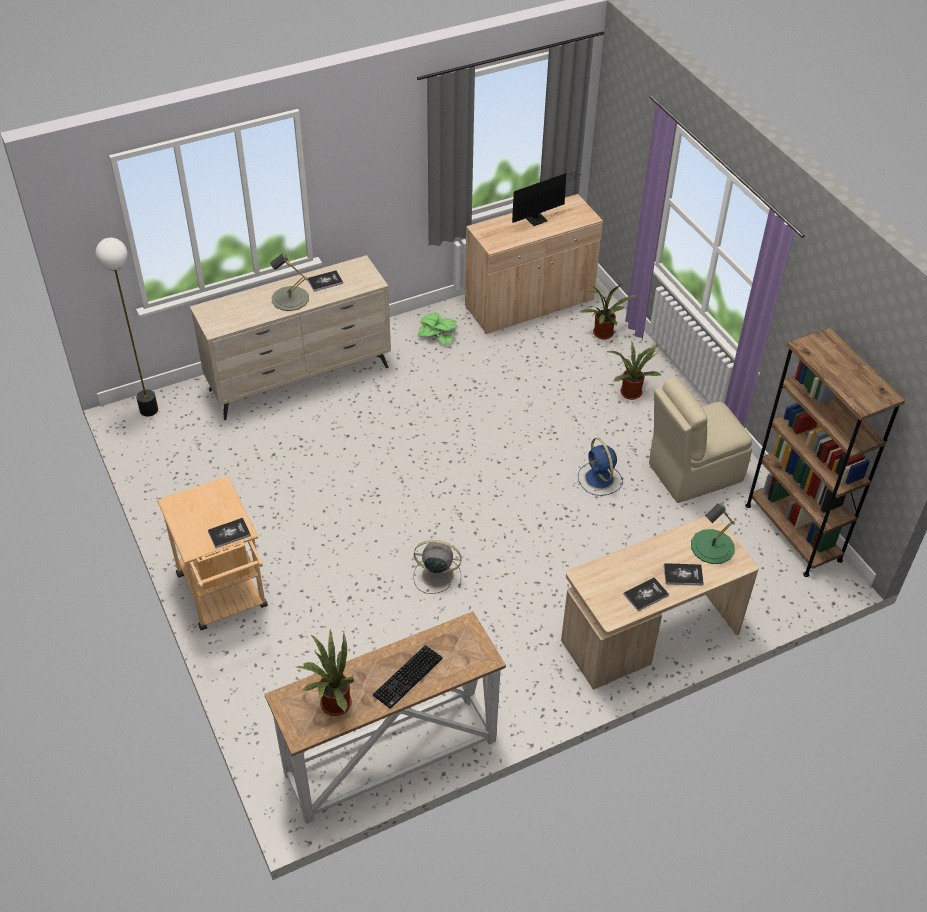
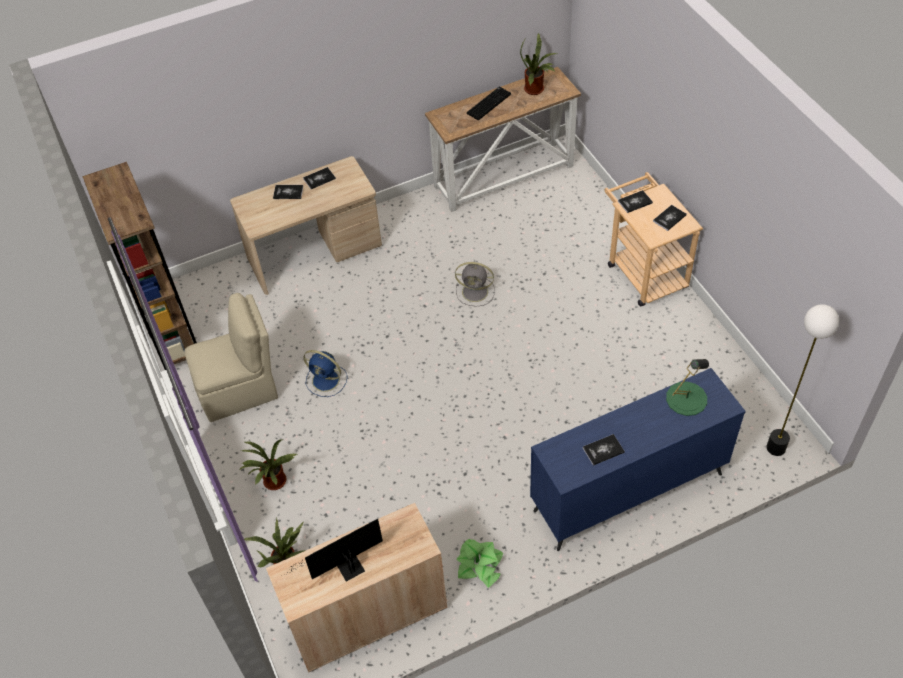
camera: 175 degrees left, 5 degrees up
beige dresser [190,255,391,420] -> blue dresser [530,368,746,551]
grey table lamp [270,253,309,311] -> none
blue fan [578,438,623,496] -> blue fan turned 135 degrees clockwise [303,350,347,397]
green table lamp [691,503,735,564] -> green table lamp moved to [666,359,709,416]
none -> book [653,205,687,231]

